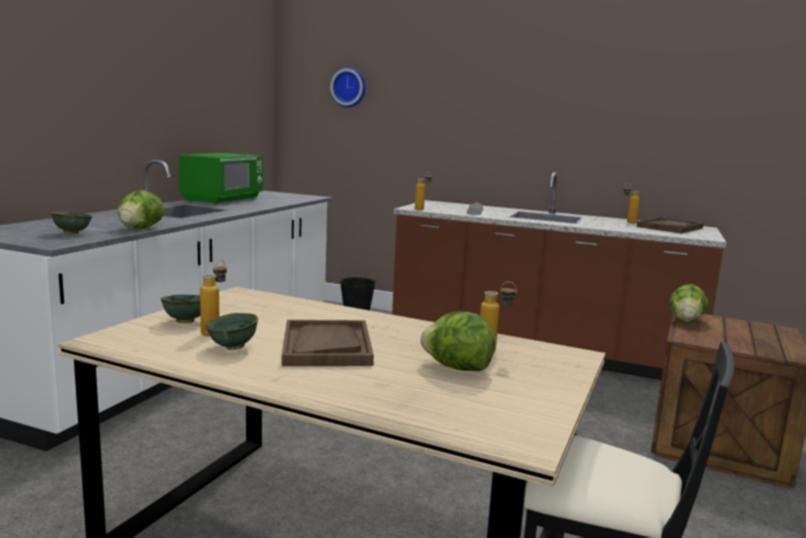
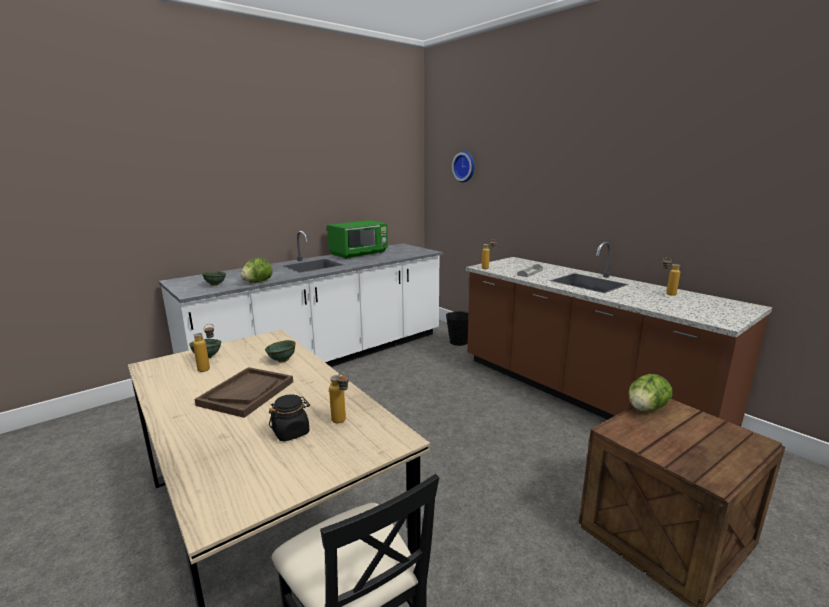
camera: 30 degrees right, 5 degrees up
green bowl [205,313,258,350] -> green bowl moved to [265,340,296,362]
lettuce [421,311,495,371] -> black jar [269,394,310,442]
brown tray [636,217,704,233] -> none

